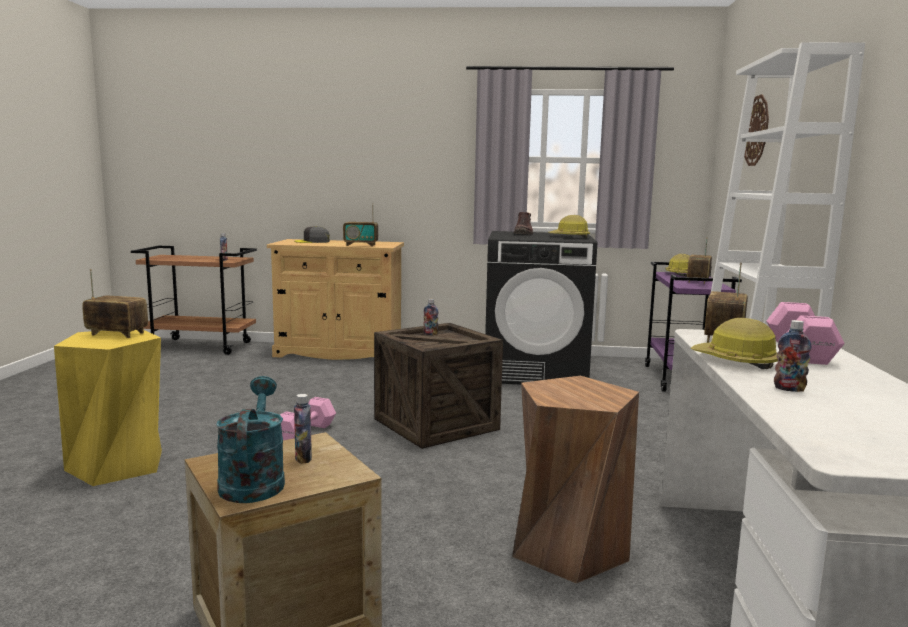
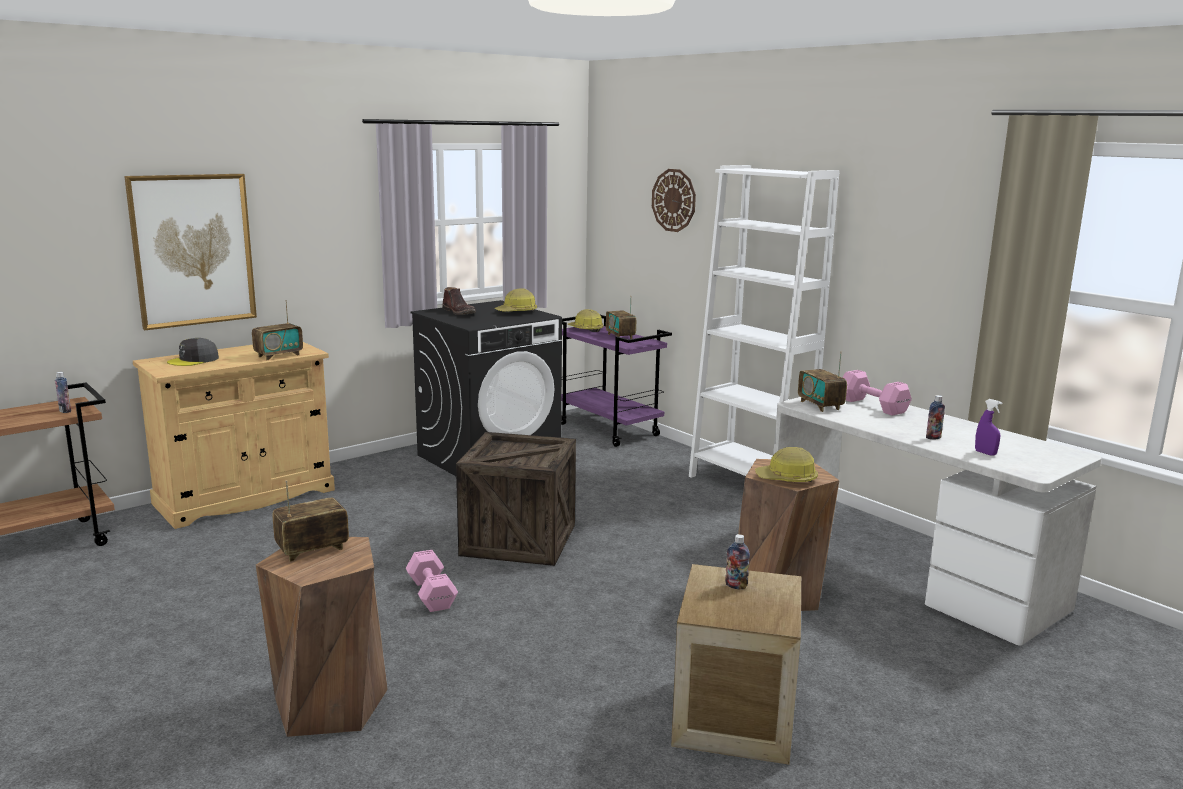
camera: 45 degrees left, 5 degrees up
yellow stool [54,330,162,486] -> brown stool [256,537,388,737]
turquoise watering can [216,376,285,503] -> none
bottle [423,299,438,335] -> none
hard hat [691,318,778,369] -> hard hat moved to [755,447,818,482]
none -> picture [124,174,257,330]
none -> purple spray bottle [975,399,1002,456]

